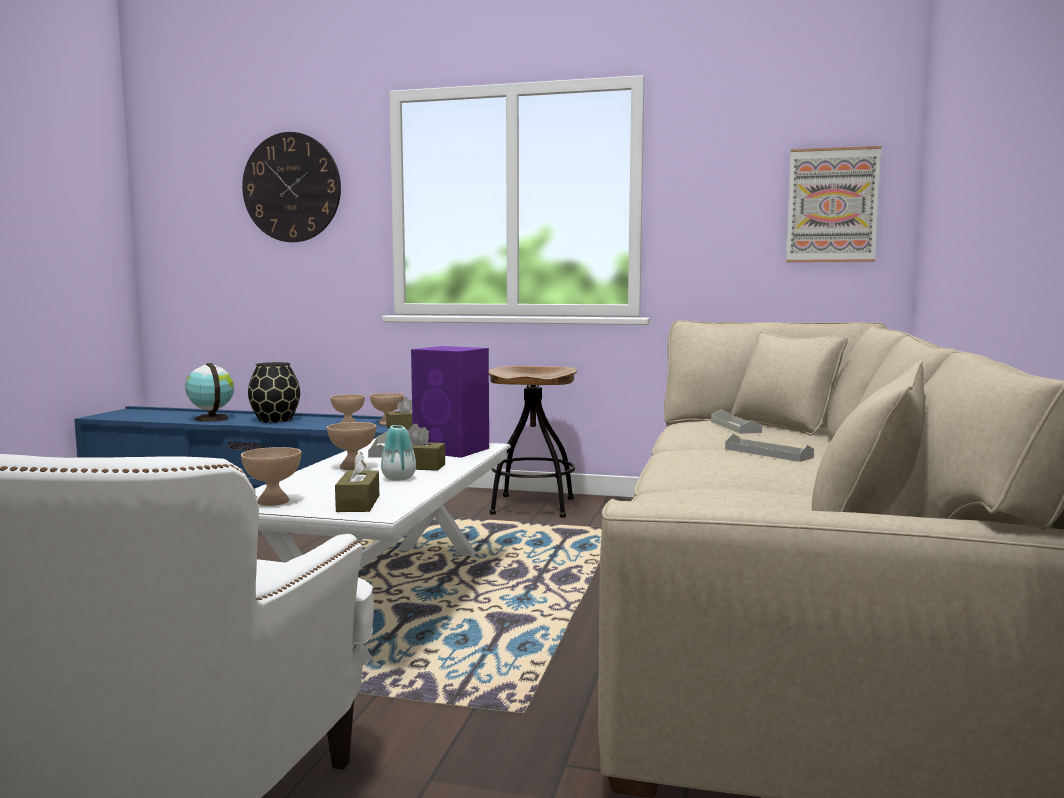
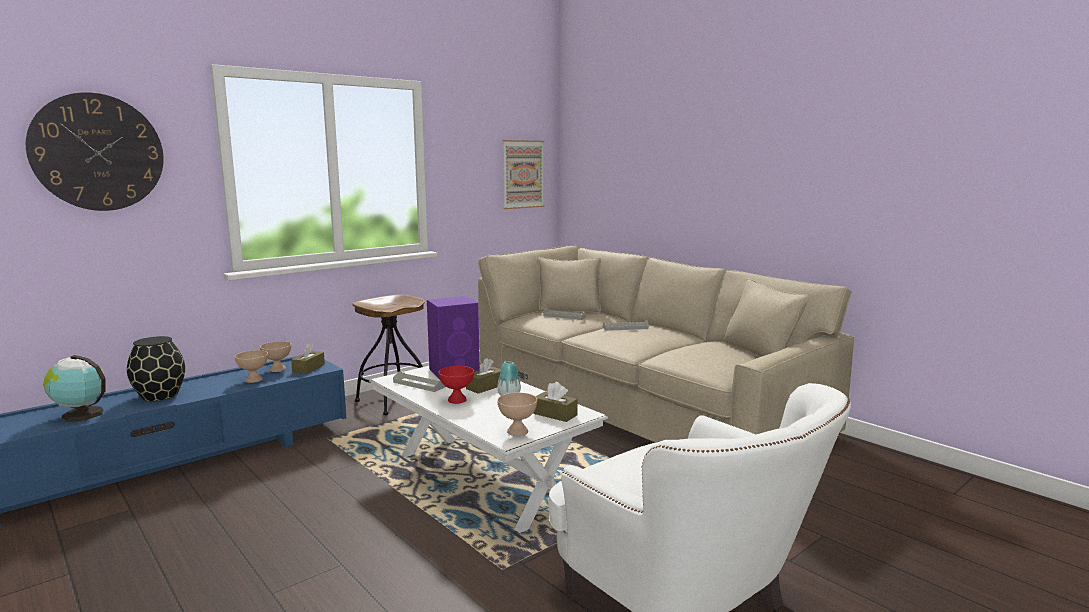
camera: 55 degrees left, 5 degrees up
beige bowl [327,422,376,470] -> red bowl [439,366,474,404]

